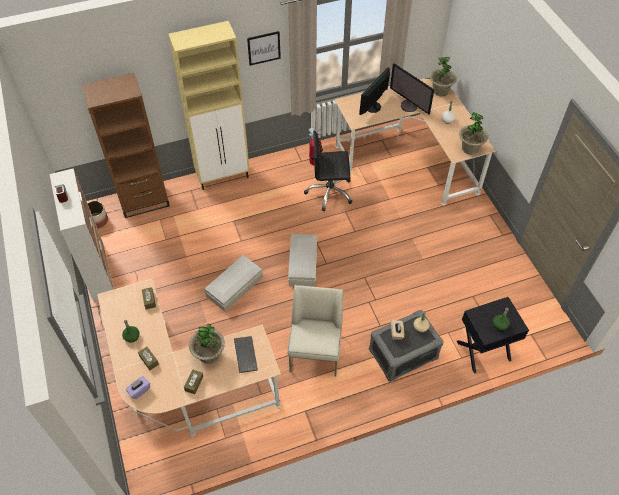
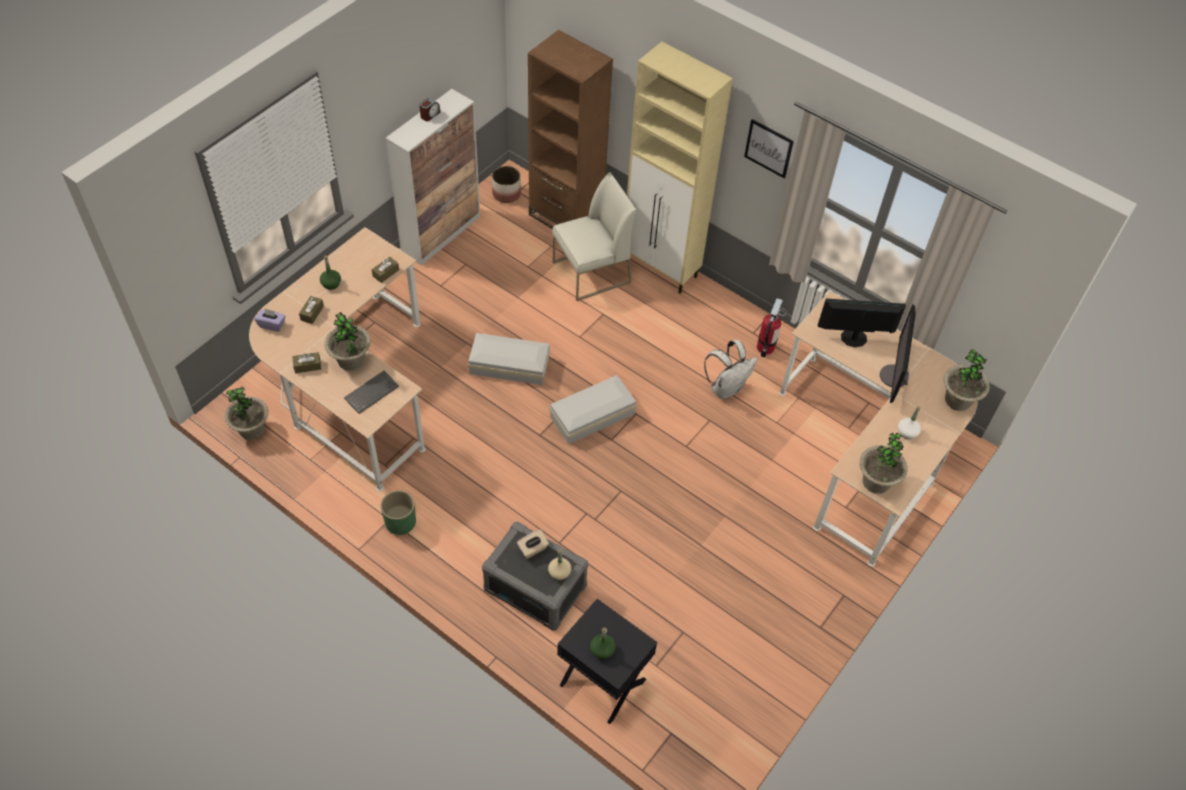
camera: 55 degrees right, 0 degrees up
white chair [287,285,343,377] -> white chair moved to [552,172,636,301]
black office chair [304,131,353,211] -> white backpack [704,340,757,399]
none -> potted plant [225,386,269,440]
none -> green planter [380,490,416,535]

